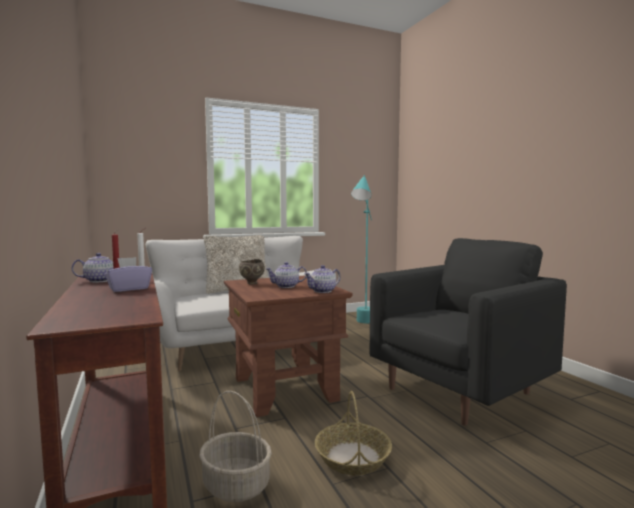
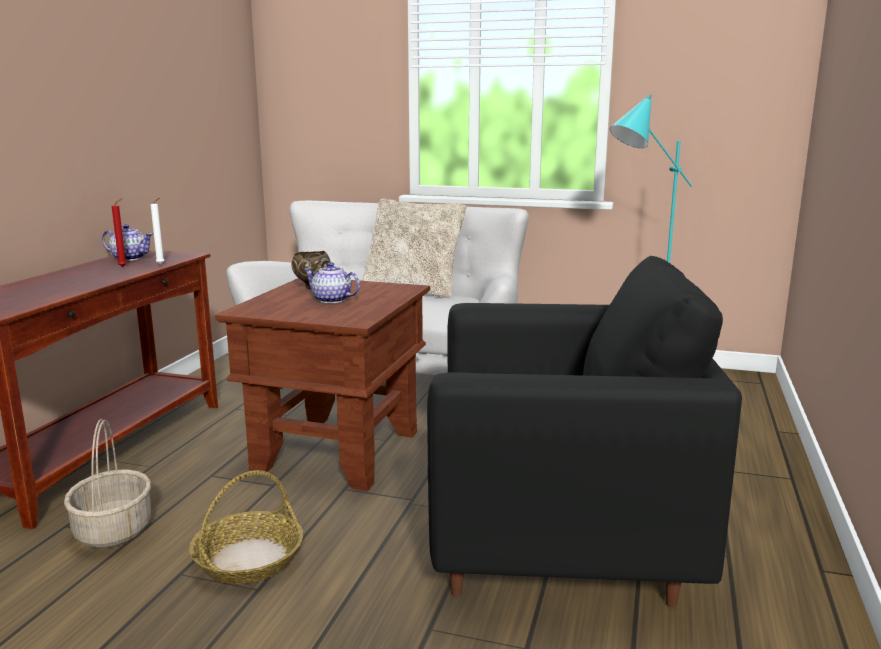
camera: 40 degrees right, 10 degrees up
purple tissue box [105,257,152,292] -> none
teapot [304,265,341,293] -> none

